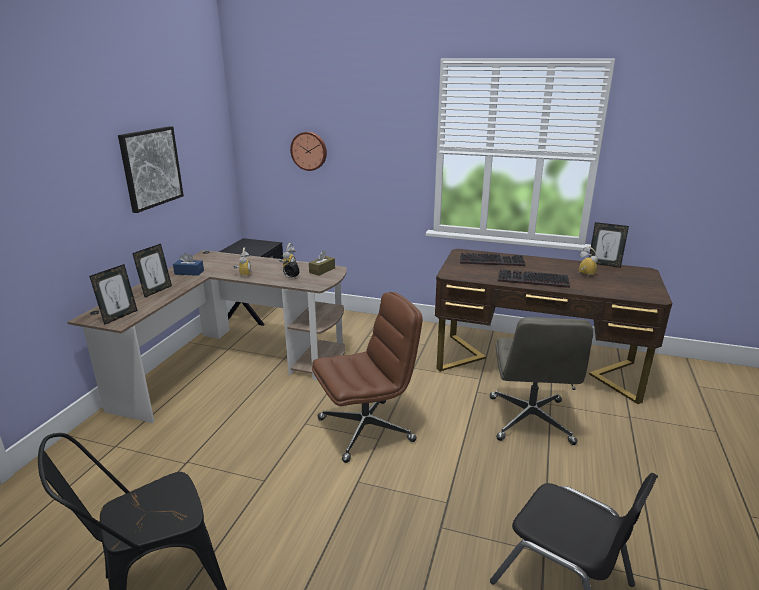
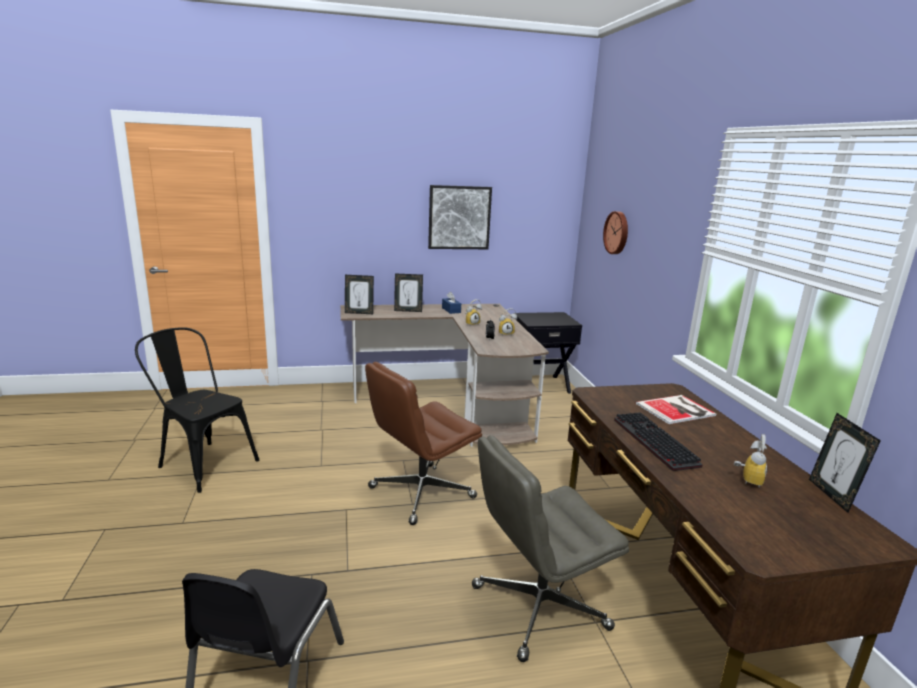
camera: 60 degrees right, 5 degrees down
brown tissue box [309,250,335,276] -> none
brown office chair [312,292,423,463] -> brown office chair turned 105 degrees clockwise [365,362,482,525]
keyboard [460,253,525,266] -> book [636,395,716,424]

